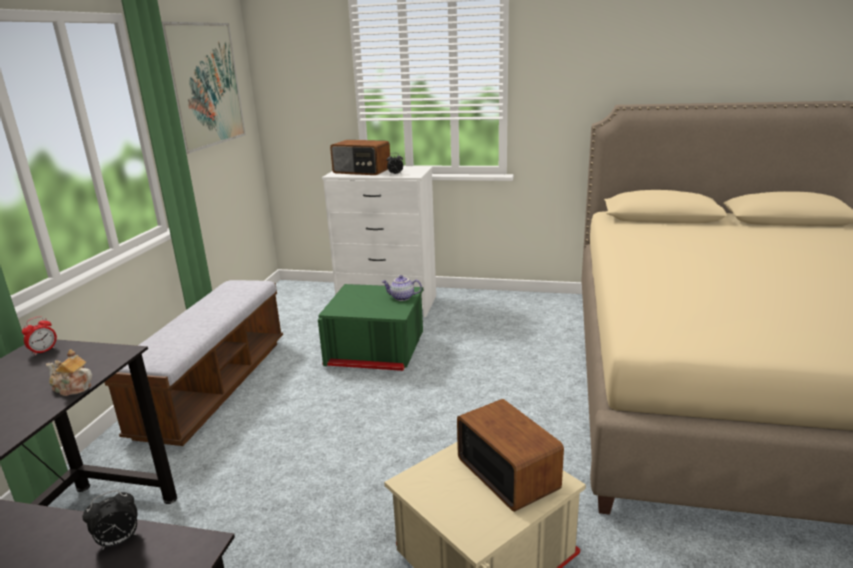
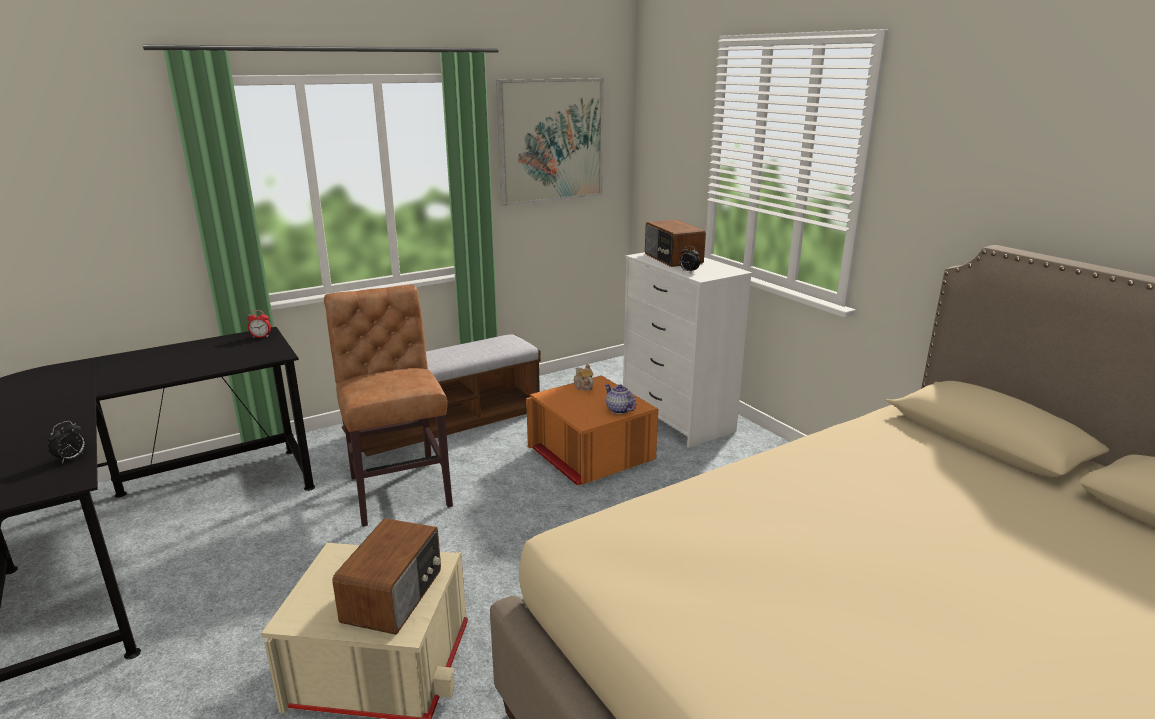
camera: 45 degrees right, 0 degrees up
teapot [46,349,92,396] -> teapot moved to [574,364,594,391]
alarm clock [82,490,138,550] -> alarm clock turned 75 degrees counterclockwise [47,421,86,464]
green storage box [318,284,423,371] -> orange storage box [526,375,658,486]
none -> brown chair [324,285,453,527]

